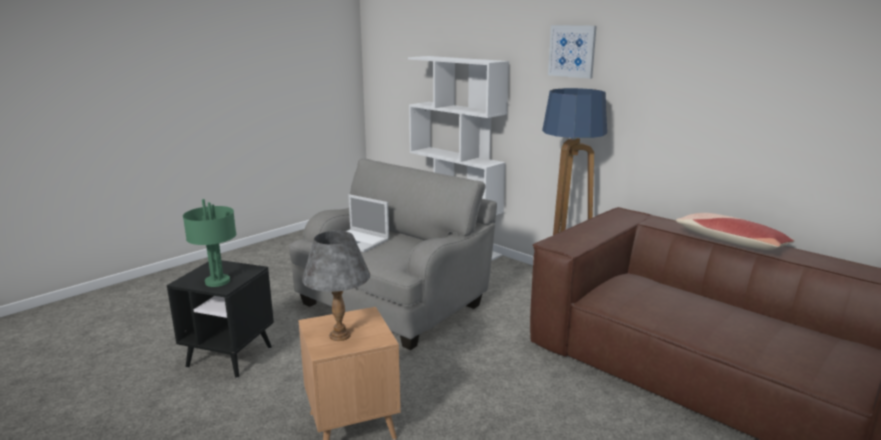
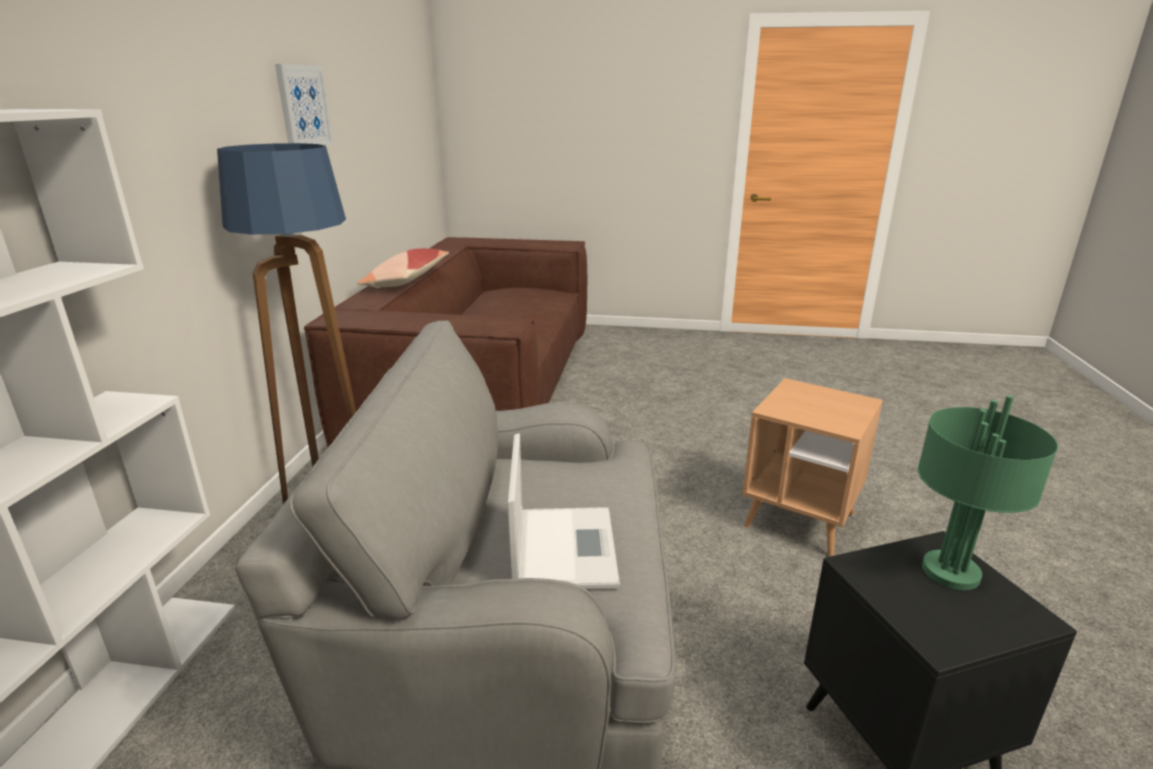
camera: 125 degrees left, 5 degrees up
grey table lamp [302,231,370,341] -> none
picture [548,25,597,79] -> picture moved to [275,64,333,147]

